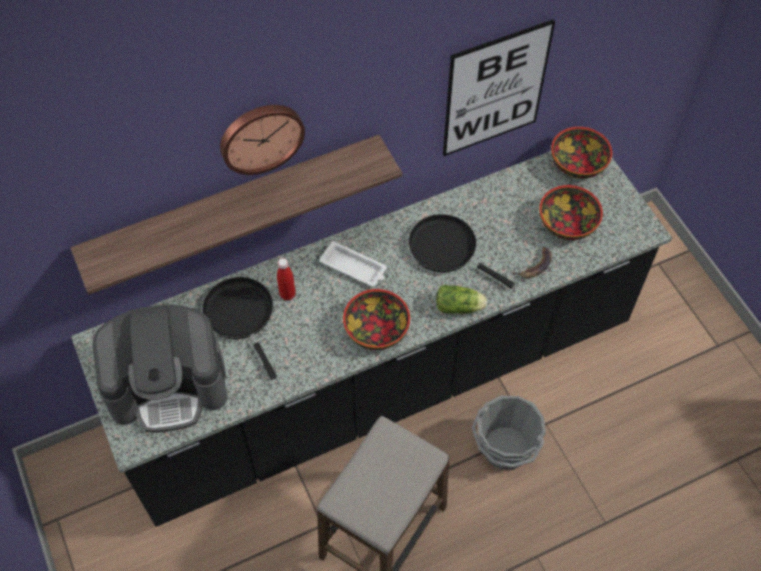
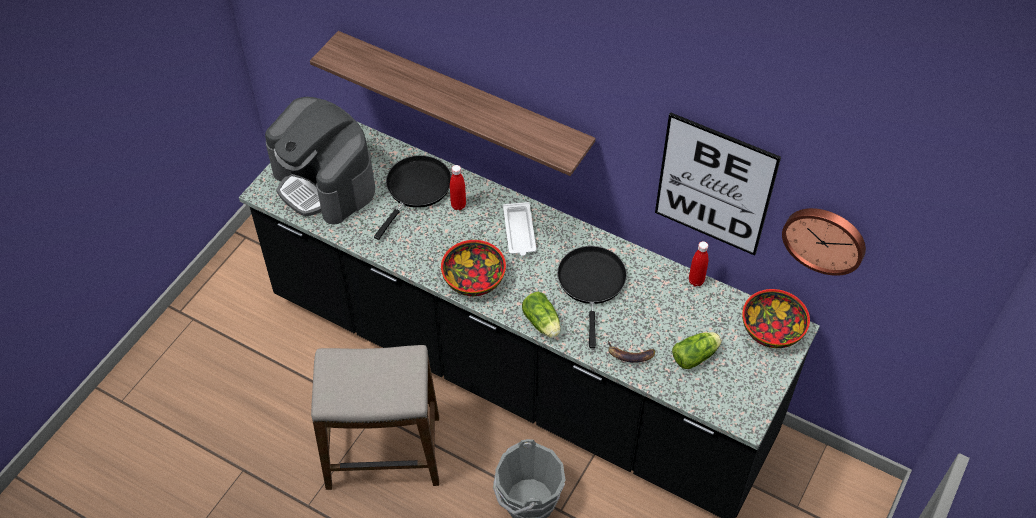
camera: 55 degrees right, 5 degrees down
wall clock [220,105,305,175] -> wall clock moved to [782,208,866,276]
bowl [539,185,603,240] -> lettuce [672,332,722,369]
none -> red bottle [689,241,708,286]

